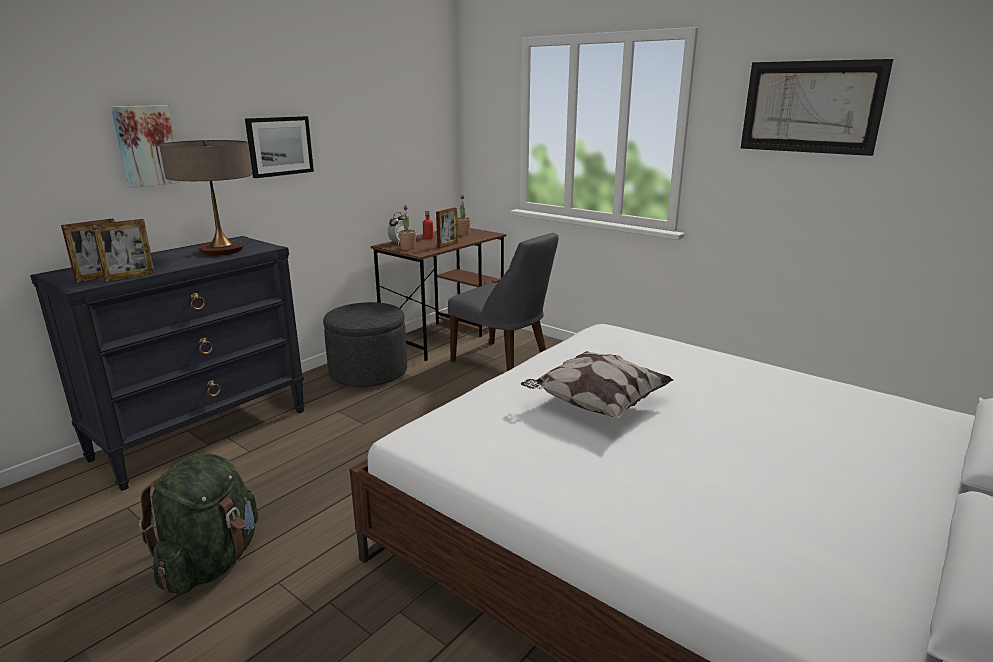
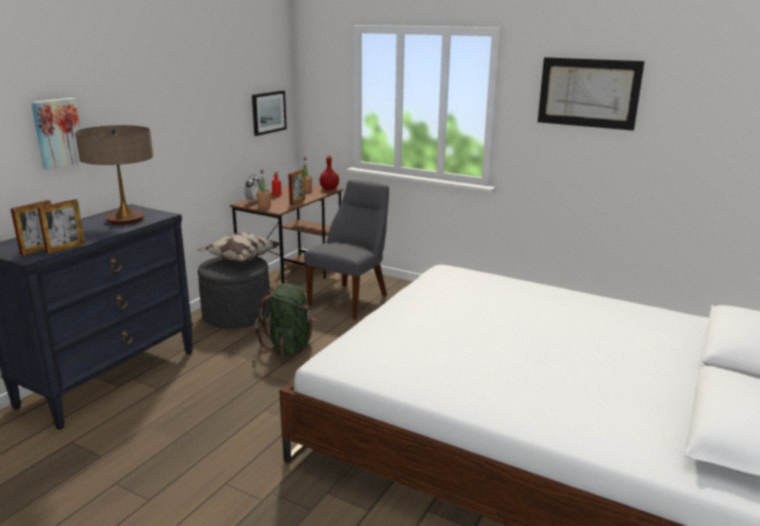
camera: 10 degrees left, 0 degrees up
green backpack [139,453,258,594] -> green backpack moved to [255,283,317,356]
picture [245,116,314,178] -> picture moved to [252,90,287,136]
grey chair [448,233,558,371] -> grey chair turned 90 degrees counterclockwise [304,180,389,320]
pillow [521,351,674,419] -> pillow moved to [197,232,280,262]
none -> red bottle [320,155,339,190]

